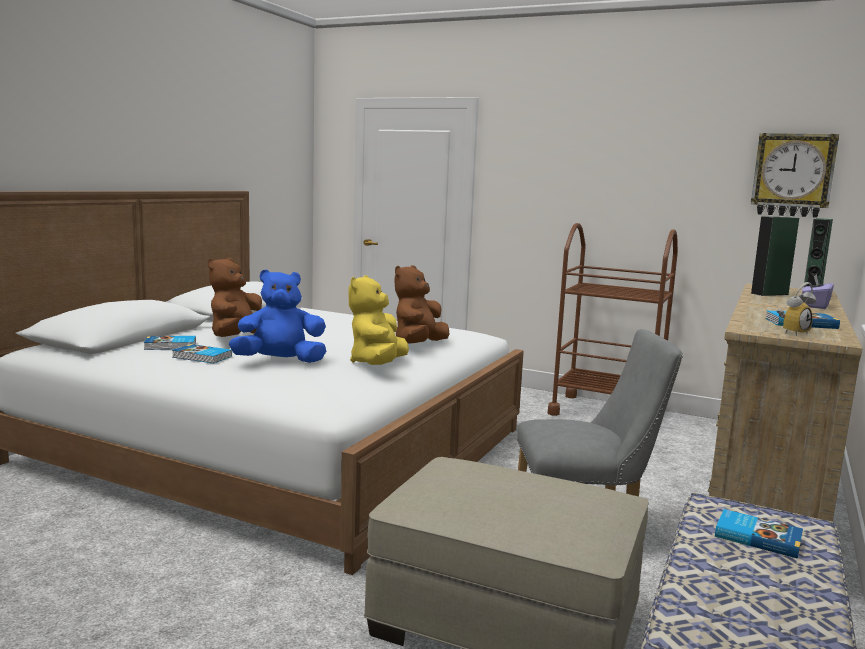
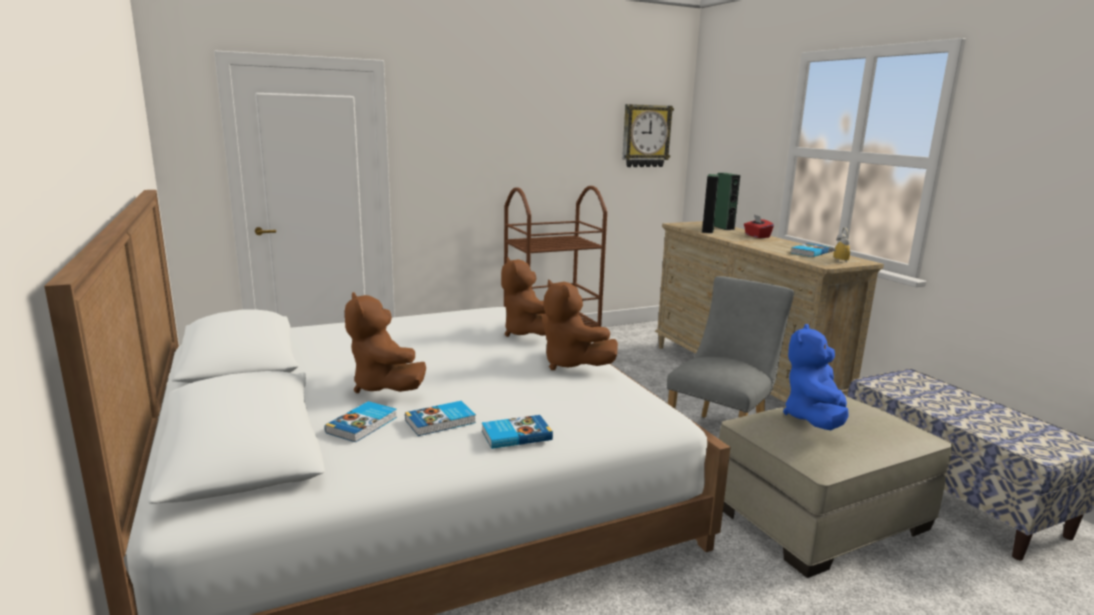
camera: 50 degrees left, 5 degrees up
blue plush toy [229,269,326,363] -> blue plush toy moved to [783,324,848,430]
yellow plush toy [348,275,409,365] -> brown plush toy [542,280,618,370]
book [715,509,803,559] -> book moved to [482,415,553,449]
purple tissue box [802,274,834,309] -> red tissue box [744,215,774,238]

